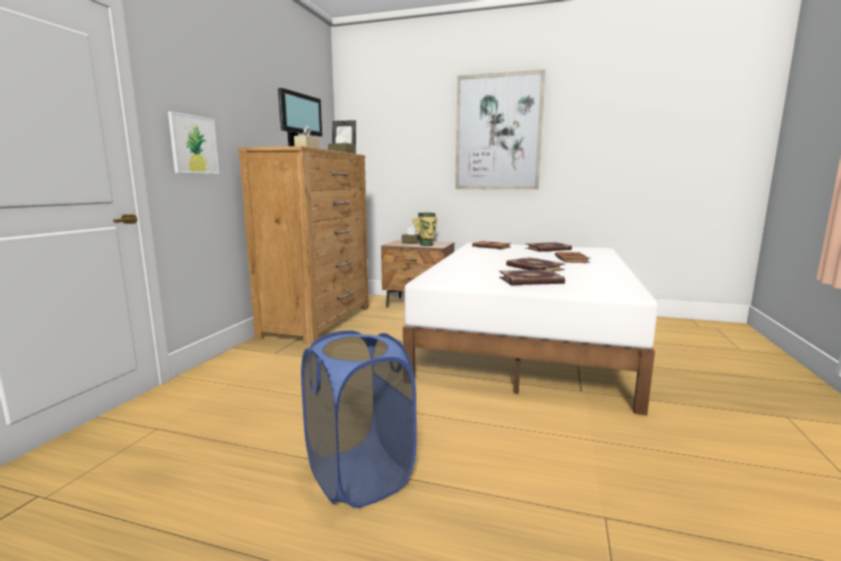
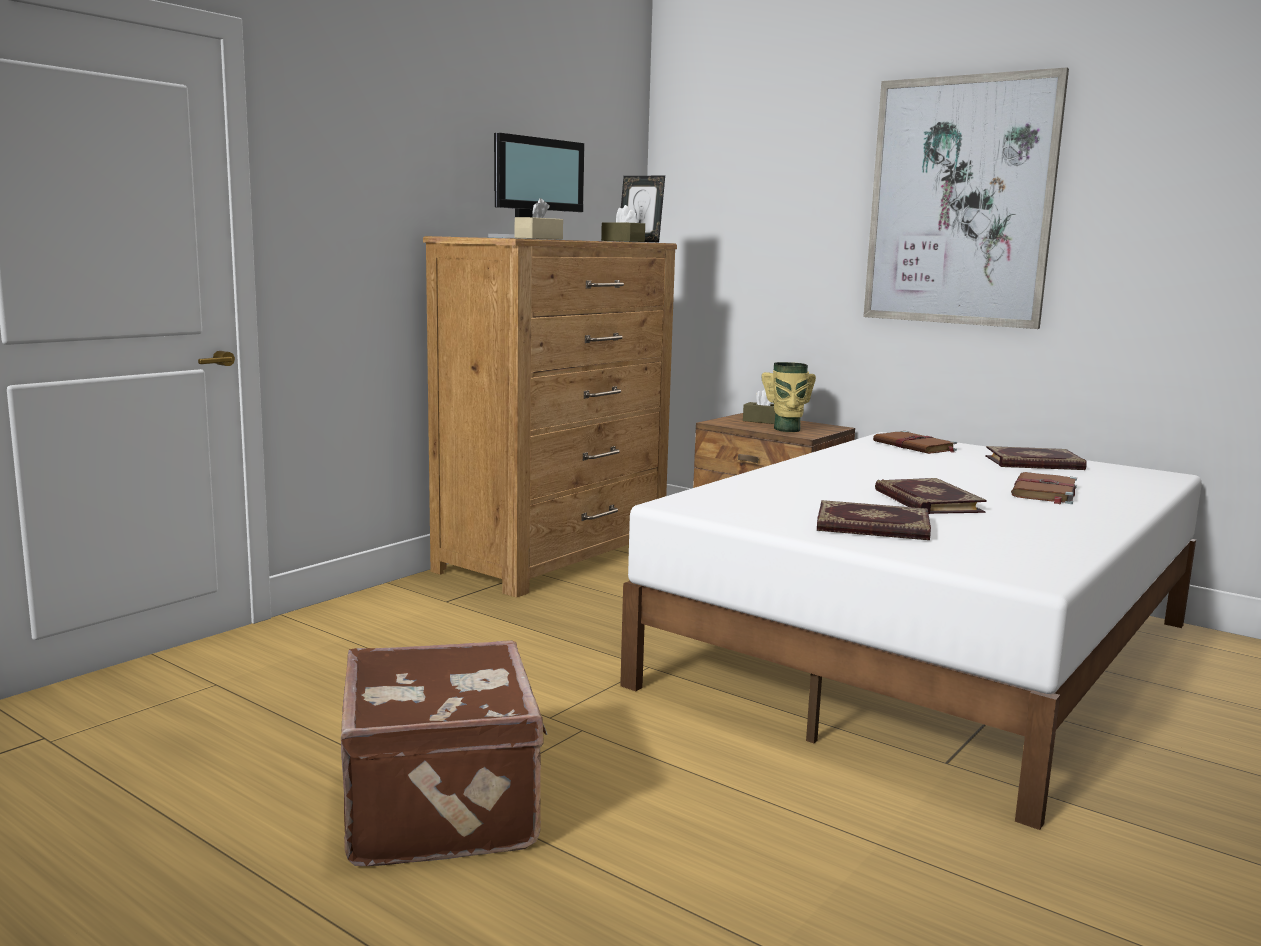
camera: 20 degrees right, 0 degrees up
picture [168,111,219,174] -> none
blue laundry basket [301,330,416,508] -> brown suitcase [341,640,547,866]

